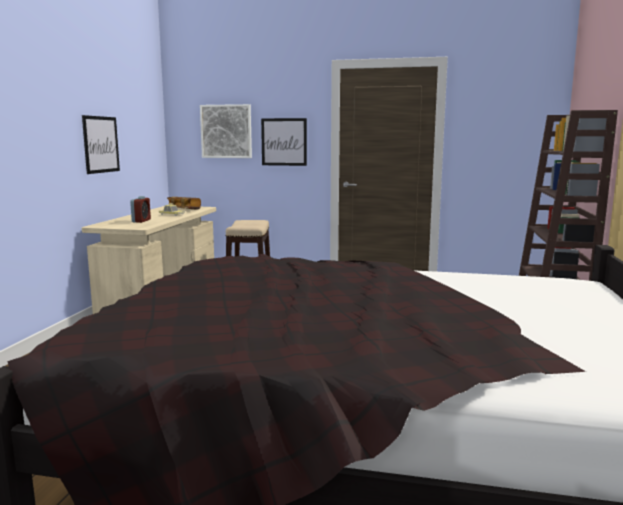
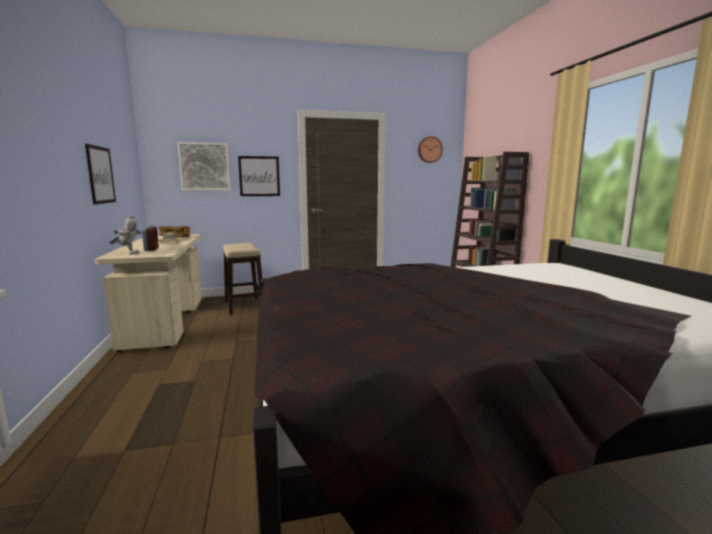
camera: 25 degrees left, 0 degrees up
none -> toy robot [109,216,142,255]
none -> wall clock [418,136,443,163]

